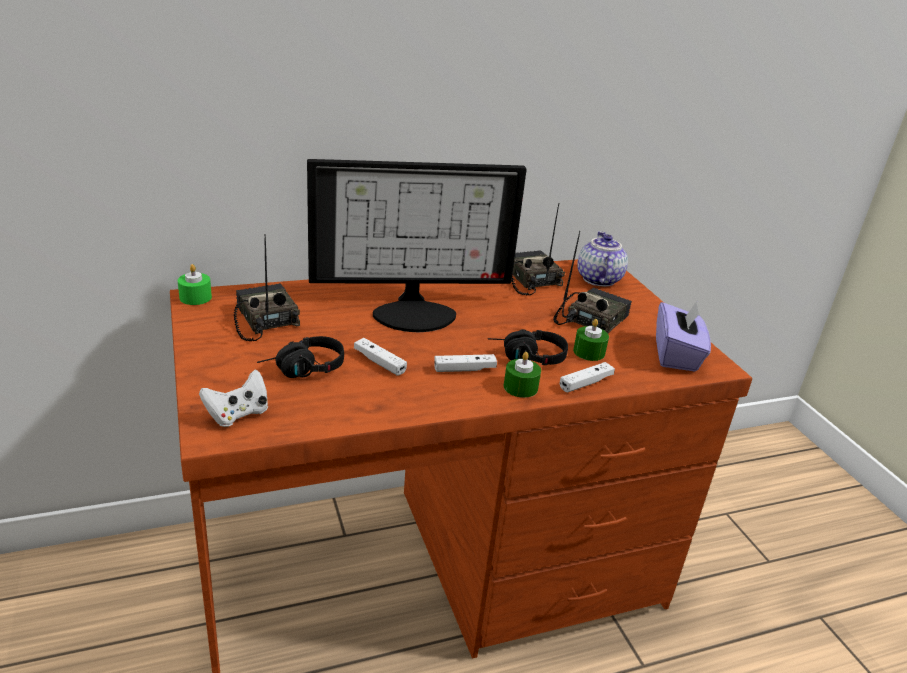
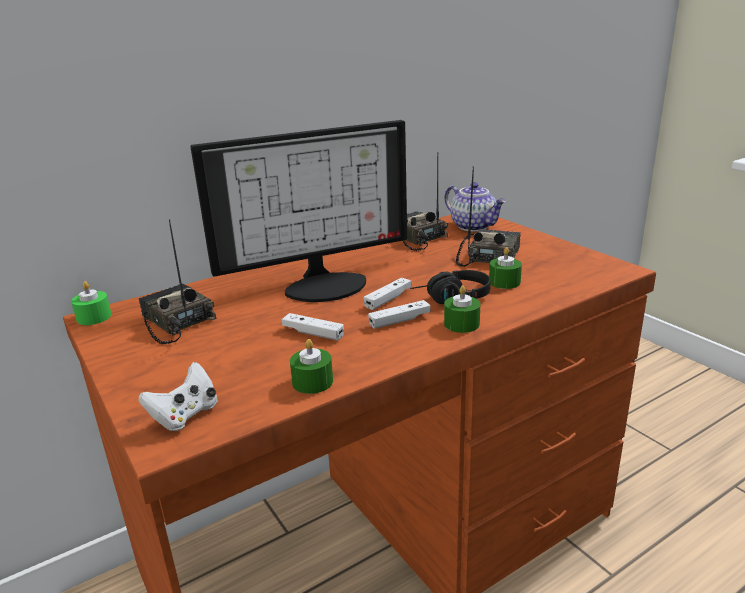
camera: 10 degrees left, 5 degrees down
black headphones [257,336,344,378] -> none
white game controller [560,362,615,392] -> white game controller moved to [364,277,412,310]
teapot [577,231,628,287] -> teapot turned 150 degrees clockwise [445,182,506,232]
purple tissue box [656,301,711,372] -> none
none -> green candle [290,339,333,394]

